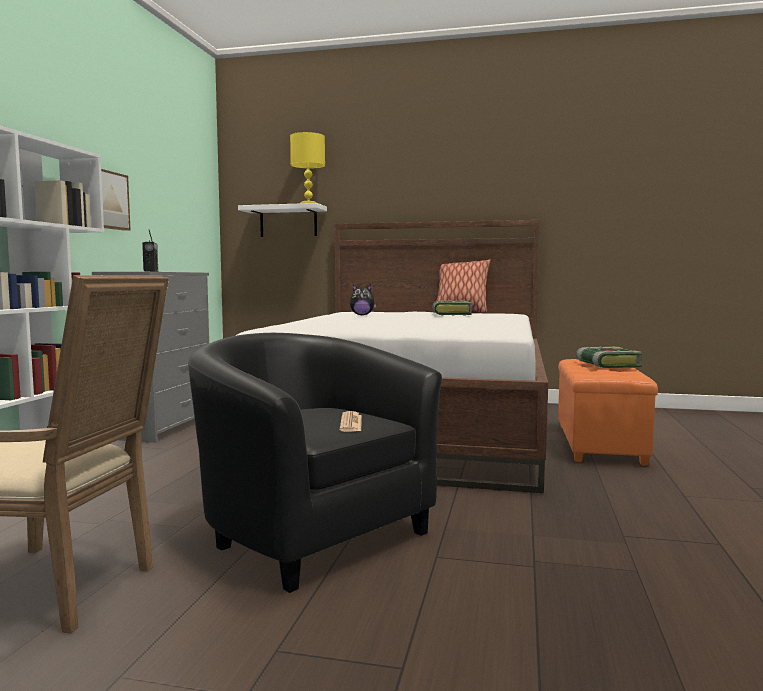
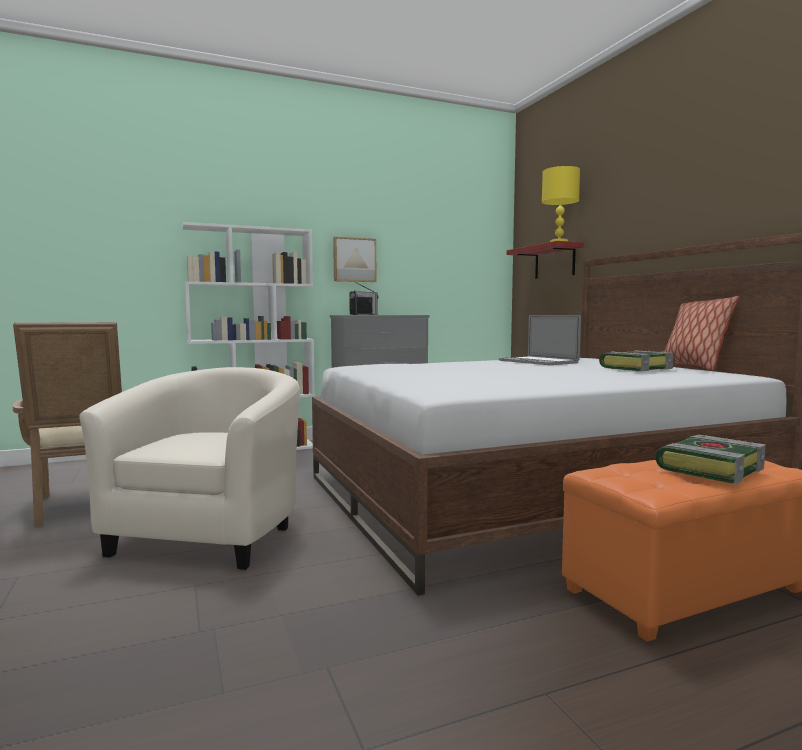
camera: 55 degrees right, 0 degrees up
black armchair [188,333,442,593] -> beige armchair [79,367,300,570]
white shelf [238,203,327,237] -> red shelf [507,241,583,279]
newspaper [340,411,362,432] -> none
plush toy [350,285,376,315] -> laptop [499,315,581,365]

